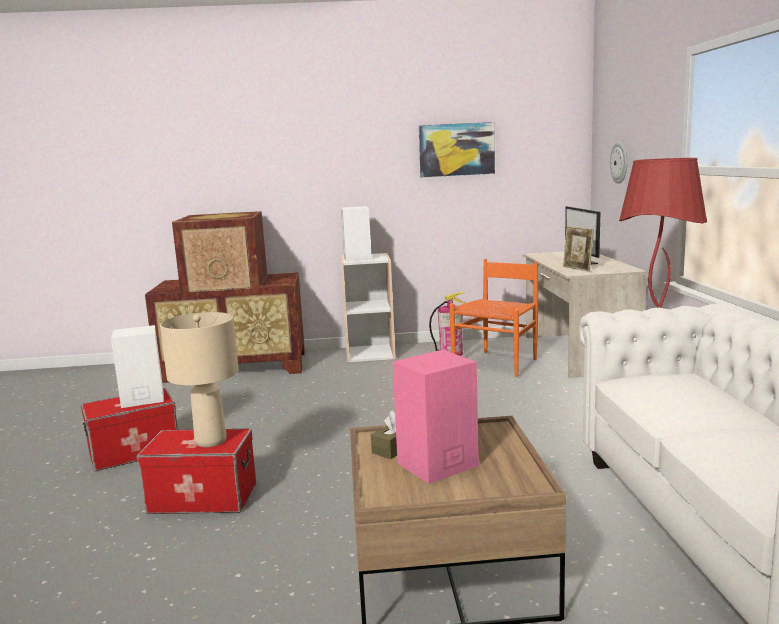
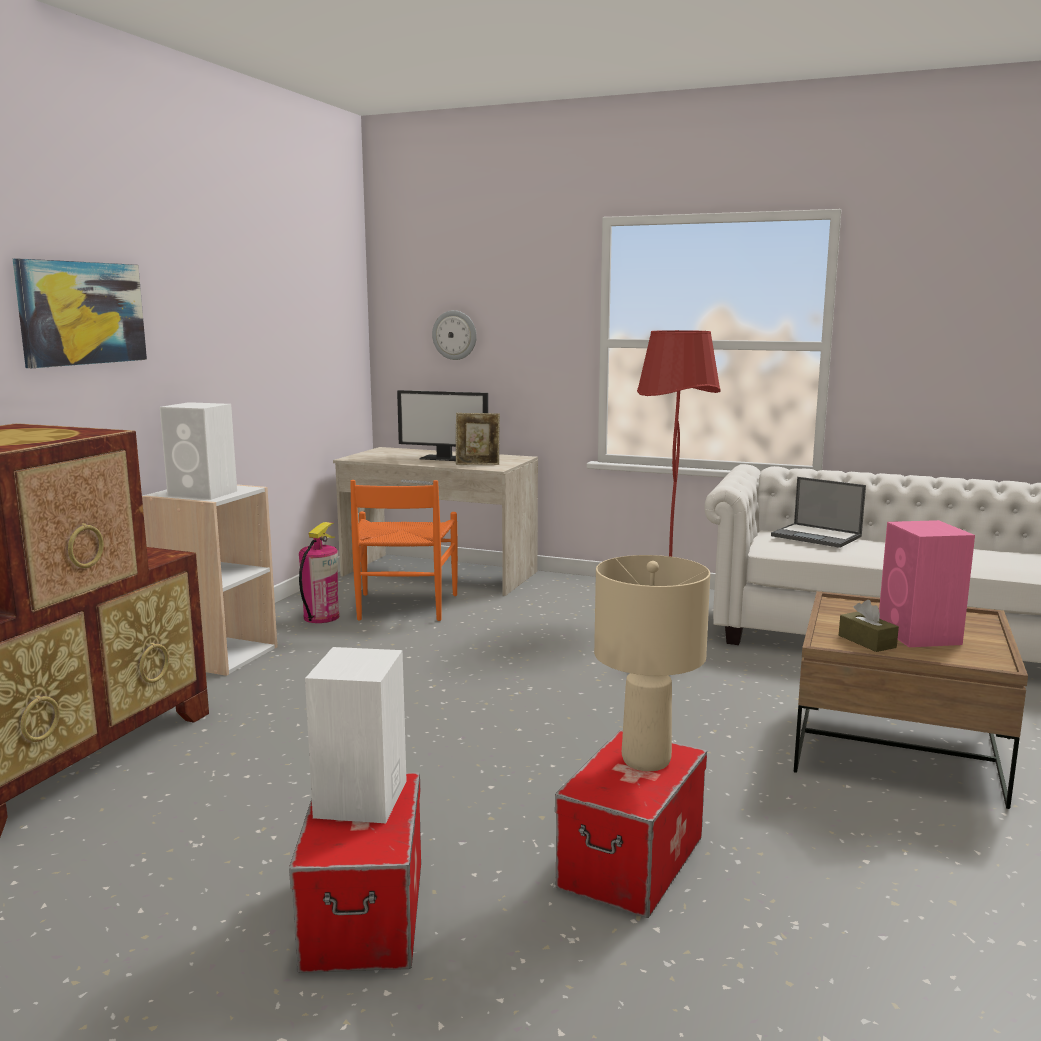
camera: 65 degrees left, 0 degrees up
picture [419,122,495,177] -> picture moved to [13,259,147,368]
orange chair [450,259,538,377] -> orange chair turned 150 degrees counterclockwise [350,480,458,621]
none -> laptop [771,477,866,548]

